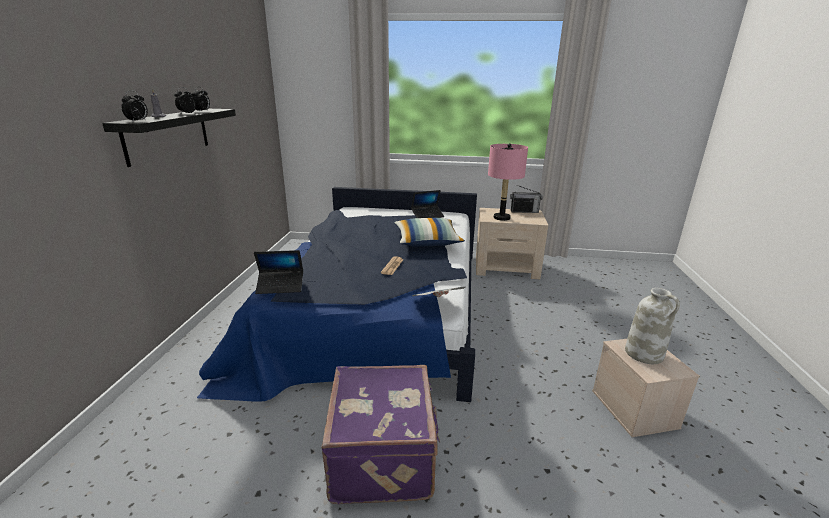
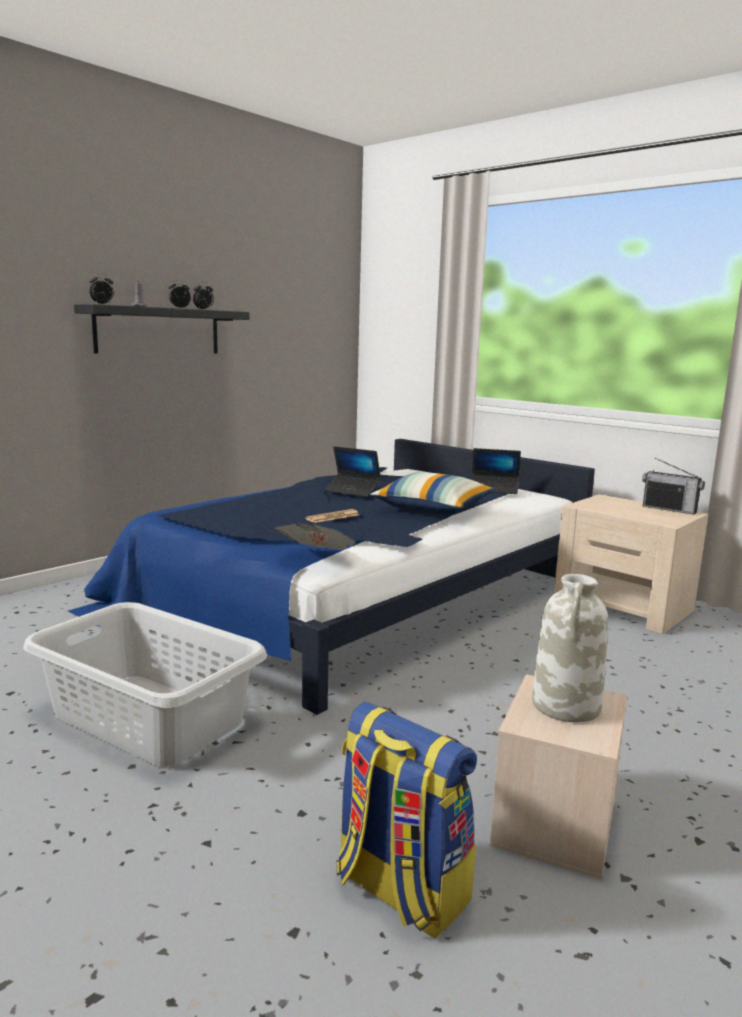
camera: 35 degrees right, 10 degrees down
laptop [254,250,303,294] -> laptop moved to [323,446,381,497]
purple suitcase [321,365,440,504] -> grey laundry basket [23,602,267,767]
pink table lamp [488,143,528,221] -> none
none -> backpack [336,702,477,938]

